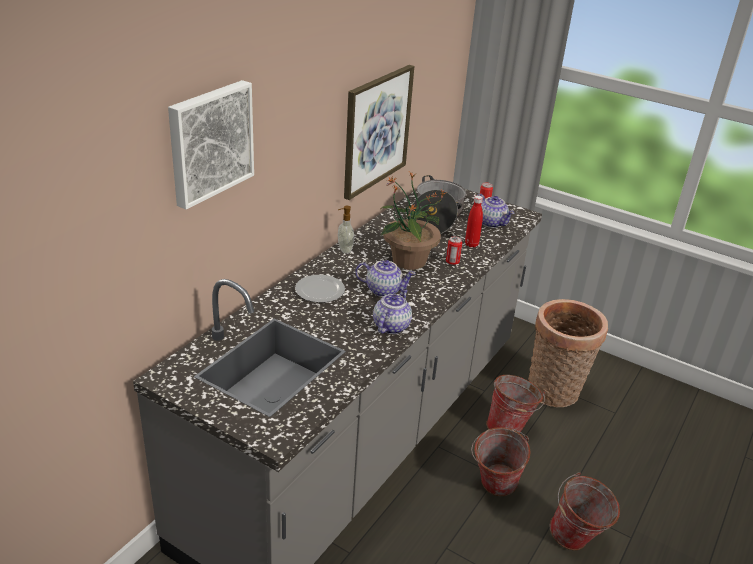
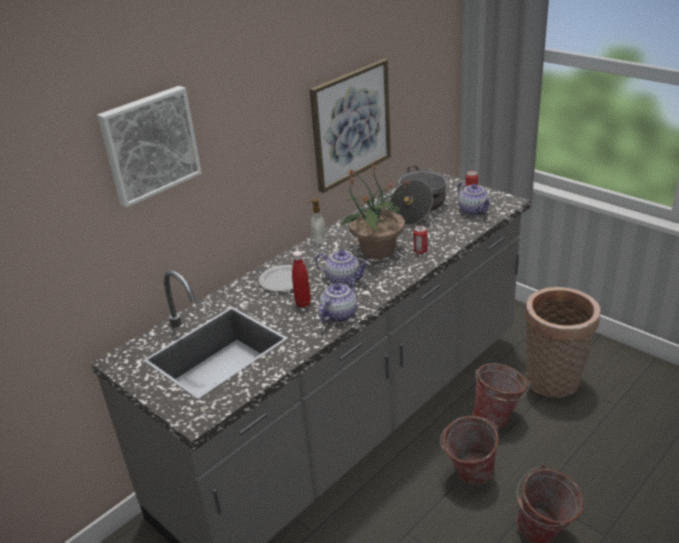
camera: 15 degrees right, 0 degrees up
red bottle [465,195,483,247] -> red bottle moved to [292,251,311,307]

